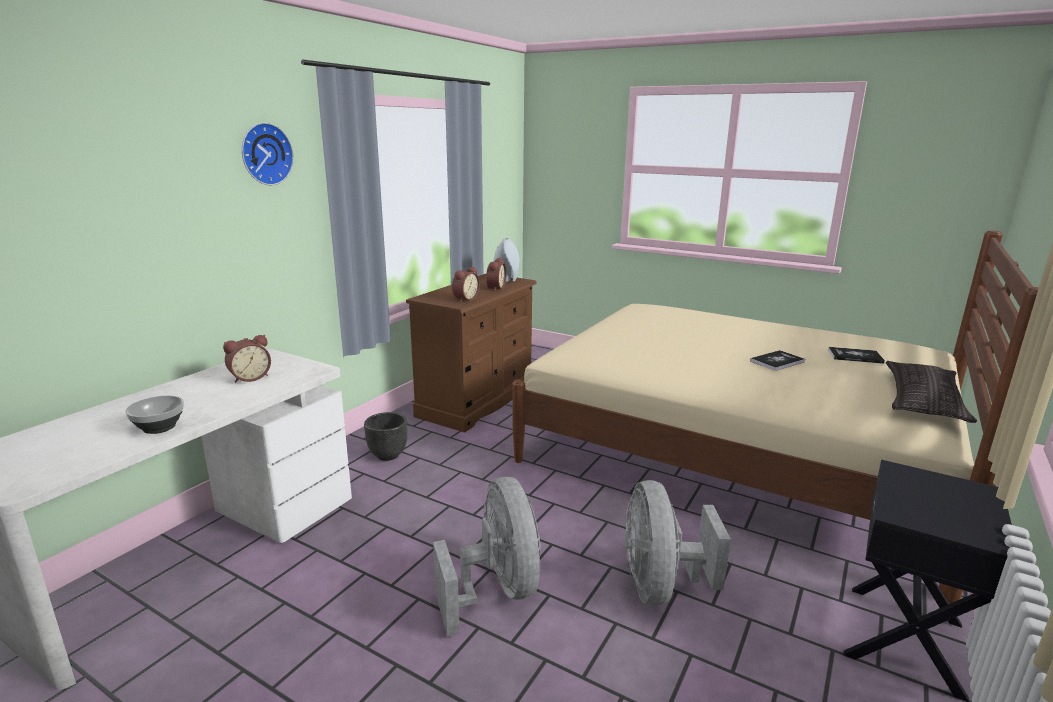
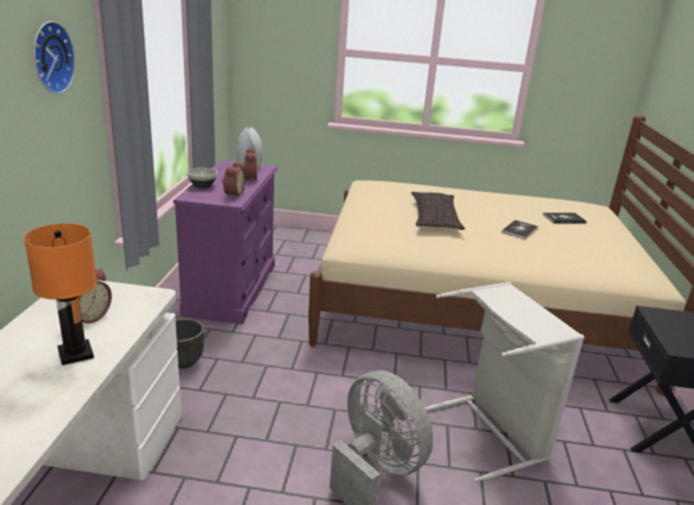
camera: 25 degrees left, 5 degrees up
bowl [125,395,184,434] -> bowl moved to [187,168,218,189]
brown dresser [406,273,537,433] -> purple dresser [173,160,278,324]
grey fan [625,480,731,606] -> grey laundry basket [425,282,584,482]
pillow [886,361,977,423] -> pillow moved to [411,192,465,230]
none -> orange table lamp [24,223,97,365]

